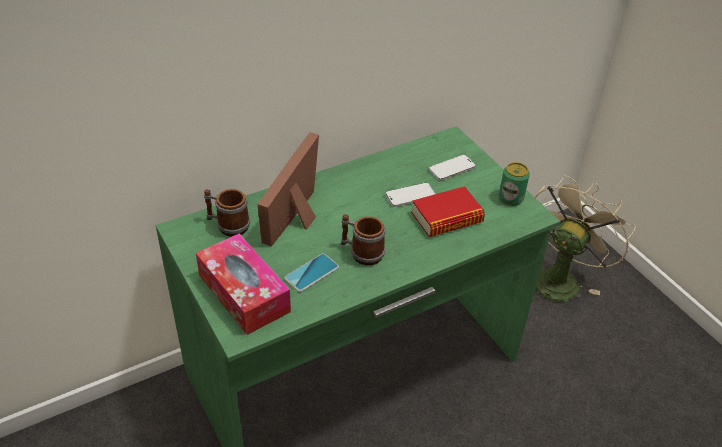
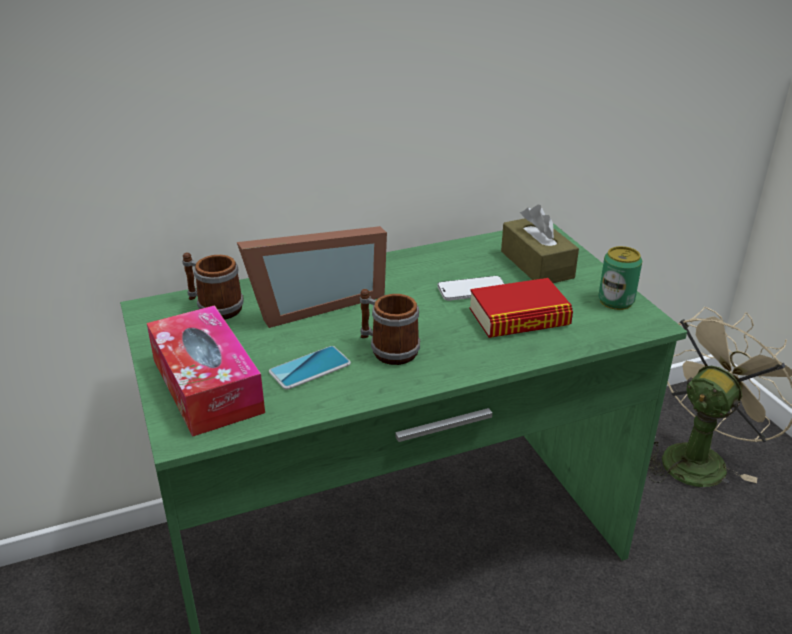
camera: 10 degrees right, 10 degrees down
picture frame [257,132,319,247] -> picture frame turned 150 degrees counterclockwise [237,226,387,328]
phone [429,155,476,181] -> brown tissue box [501,205,579,283]

